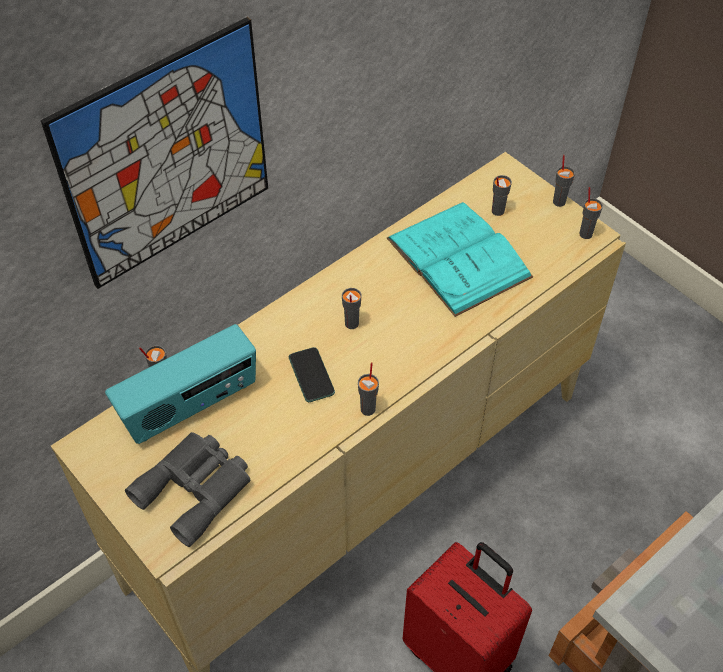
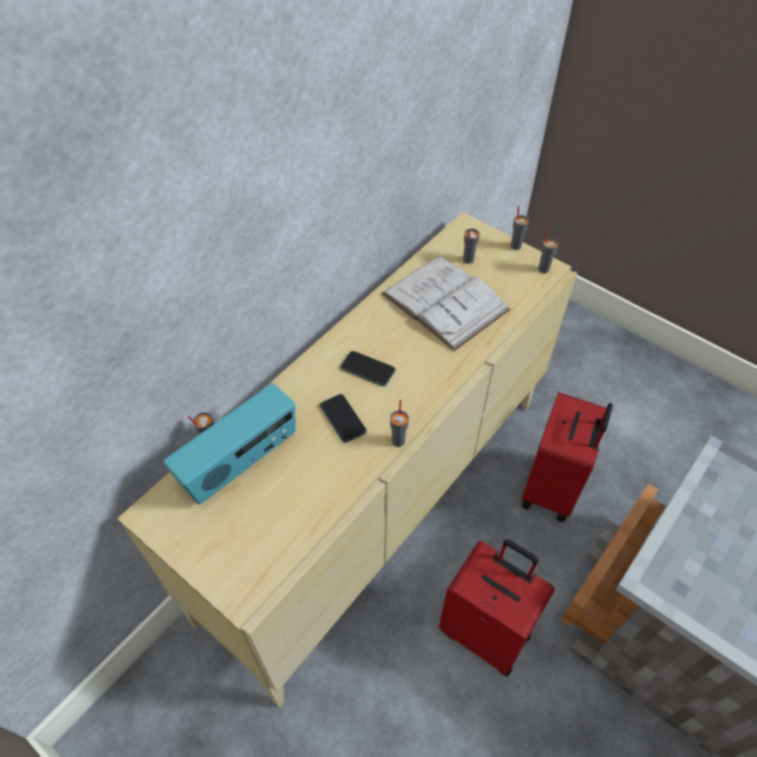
camera: 10 degrees left, 0 degrees up
picture [41,17,268,289] -> none
grey binoculars [125,432,251,547] -> none
grey cup [342,288,362,329] -> phone [340,351,396,387]
turquoise book [387,202,533,317] -> white book [382,256,511,351]
none -> red suitcase [522,392,613,522]

